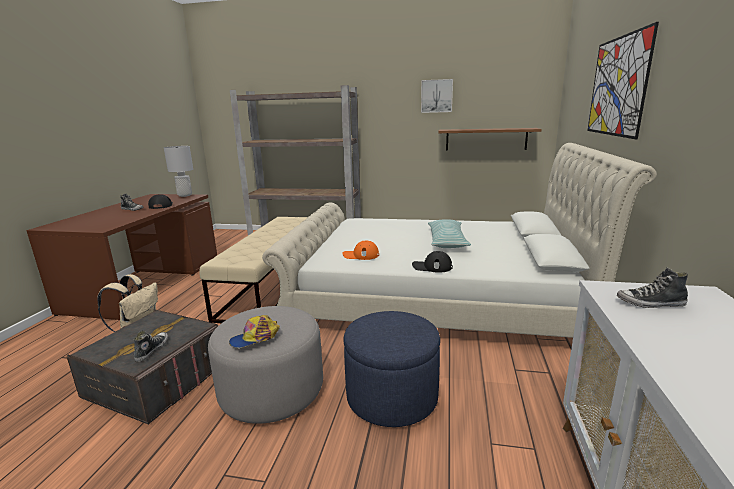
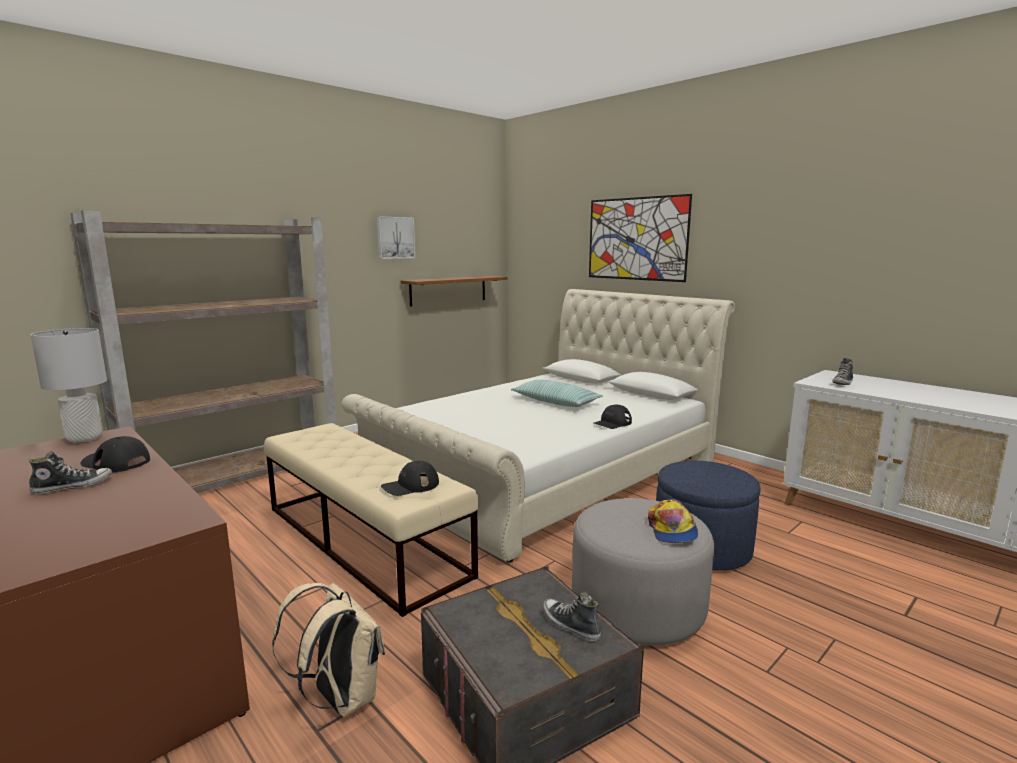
camera: 55 degrees left, 5 degrees down
orange cap [342,241,379,260] -> none
none -> black cap [381,461,439,496]

